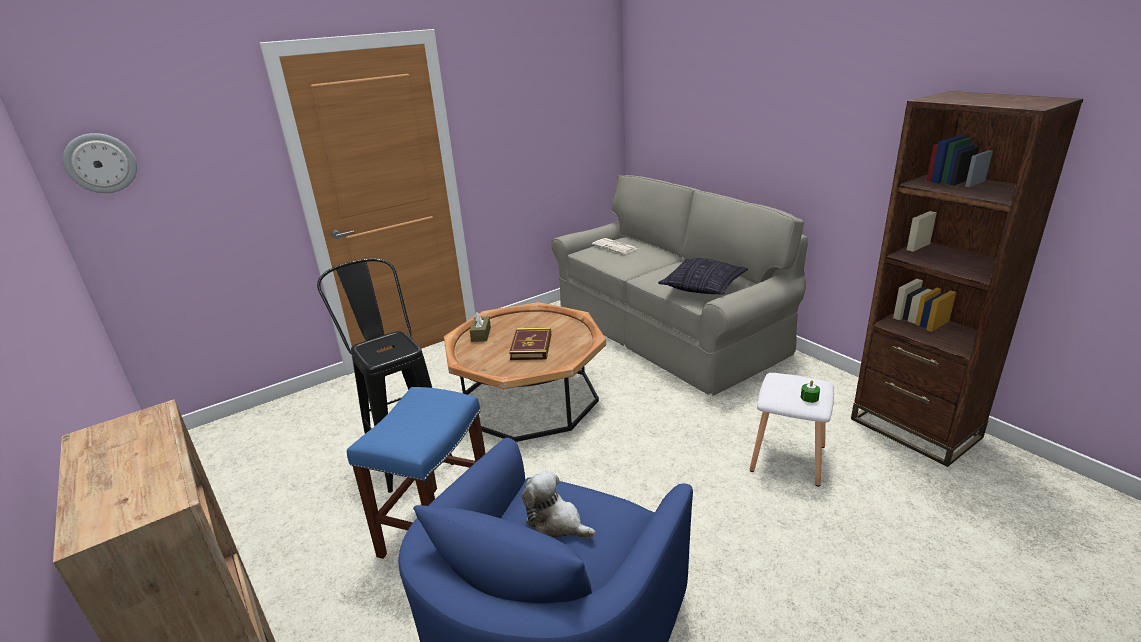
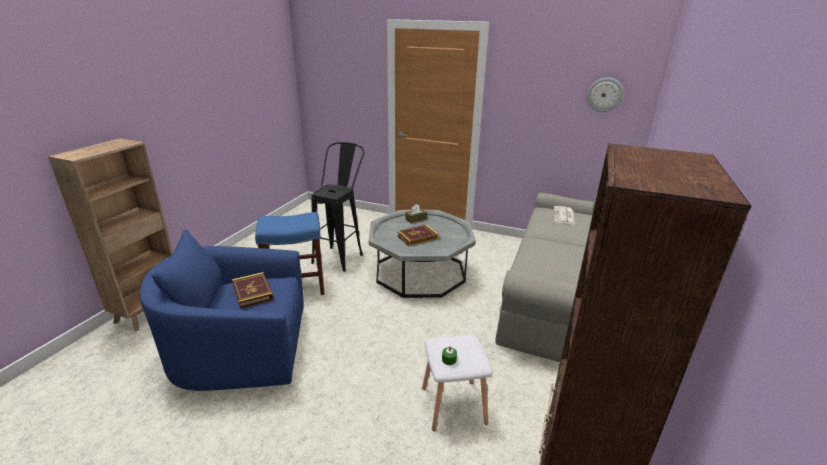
camera: 55 degrees right, 0 degrees up
wall clock [63,133,137,193] -> wall clock moved to [587,78,624,112]
brown coffee table [444,302,606,442] -> grey coffee table [369,210,476,298]
plush toy [522,470,596,539] -> book [232,272,273,309]
pillow [658,258,748,295] -> none

